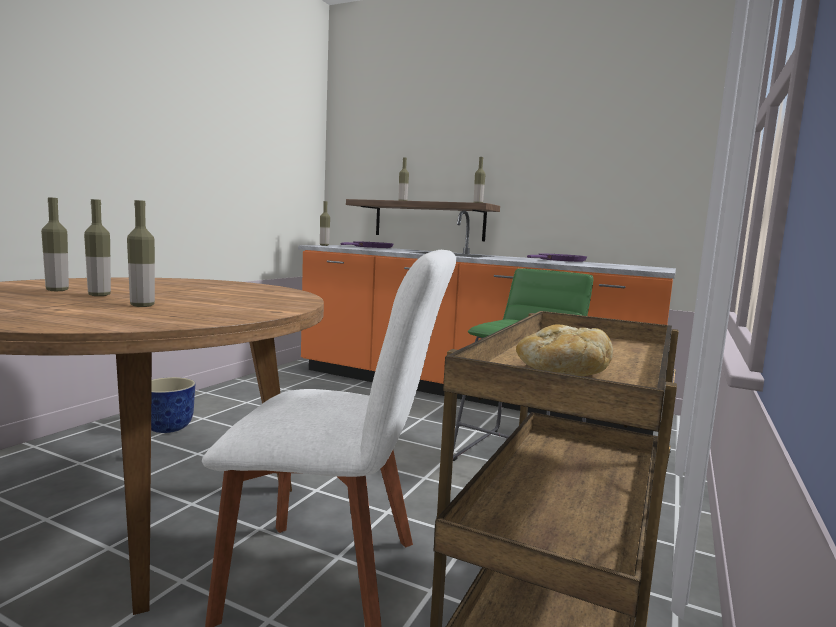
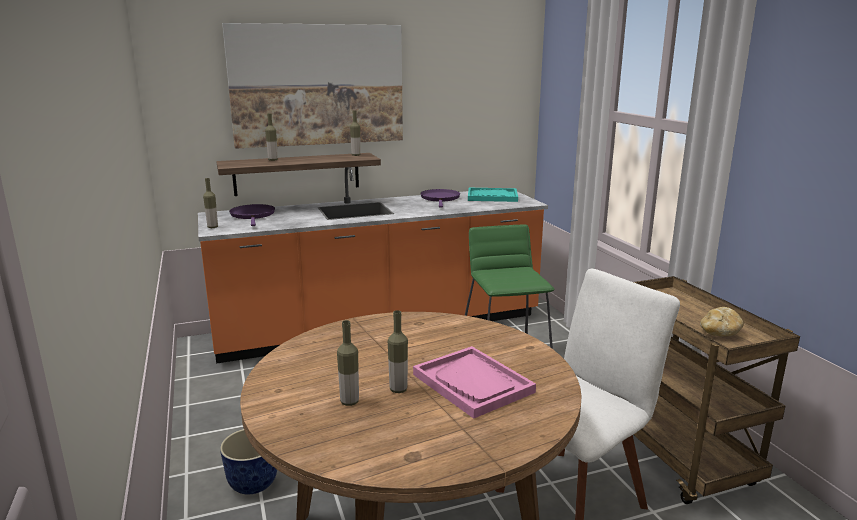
camera: 45 degrees left, 10 degrees up
bottle [127,200,155,307] -> pink tray [413,346,536,419]
none -> picture [222,23,403,149]
none -> turquoise tray [468,188,518,202]

